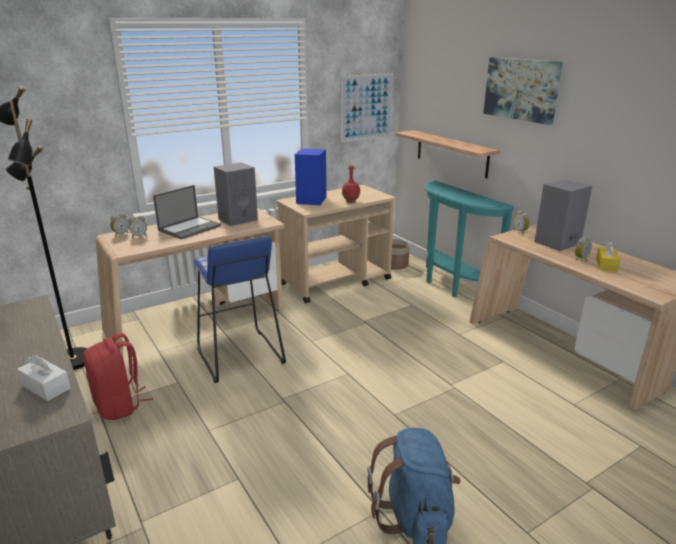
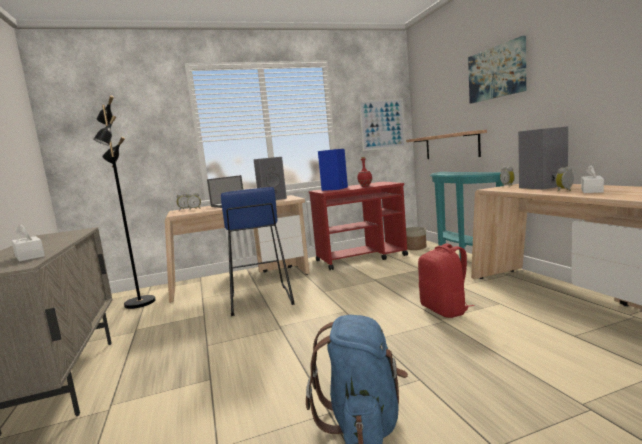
camera: 15 degrees right, 15 degrees down
red backpack [83,333,153,420] -> red backpack moved to [418,243,474,318]
beige cart [277,185,396,303] -> red cart [309,182,408,270]
yellow tissue box [596,241,620,272] -> white tissue box [581,165,604,193]

